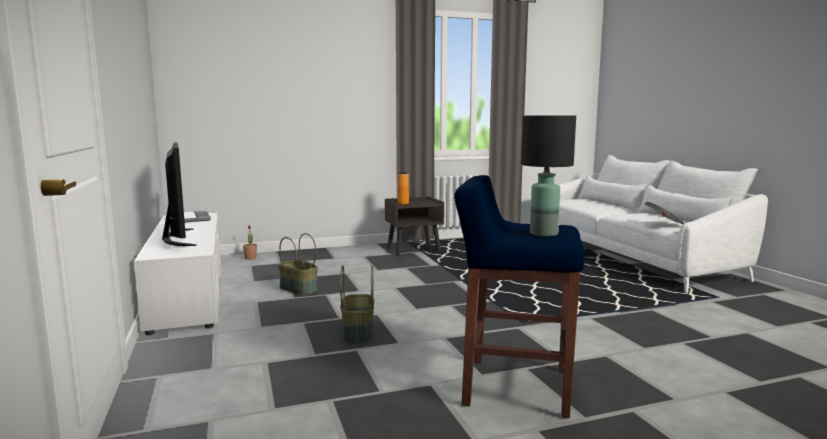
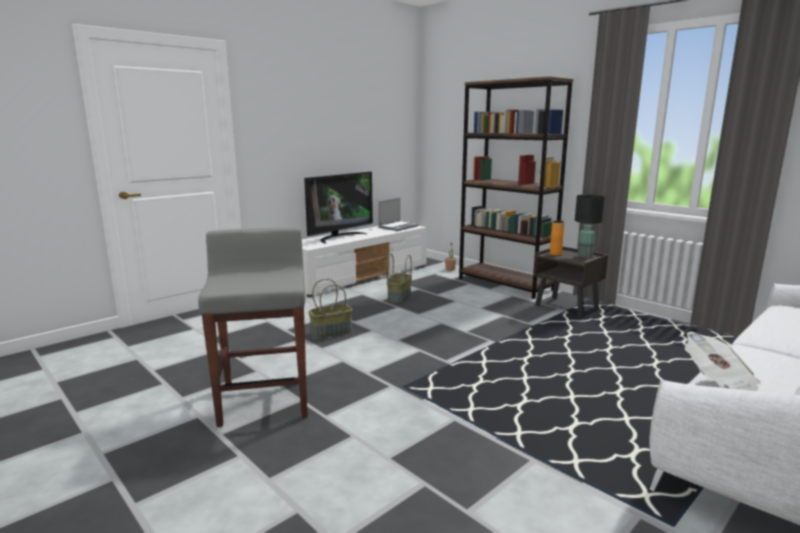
camera: 65 degrees right, 5 degrees up
blue stool [454,175,585,418] -> grey stool [198,227,307,427]
black table lamp [521,115,576,237] -> black table lamp moved to [575,195,605,258]
none -> brown bookcase [459,76,573,299]

